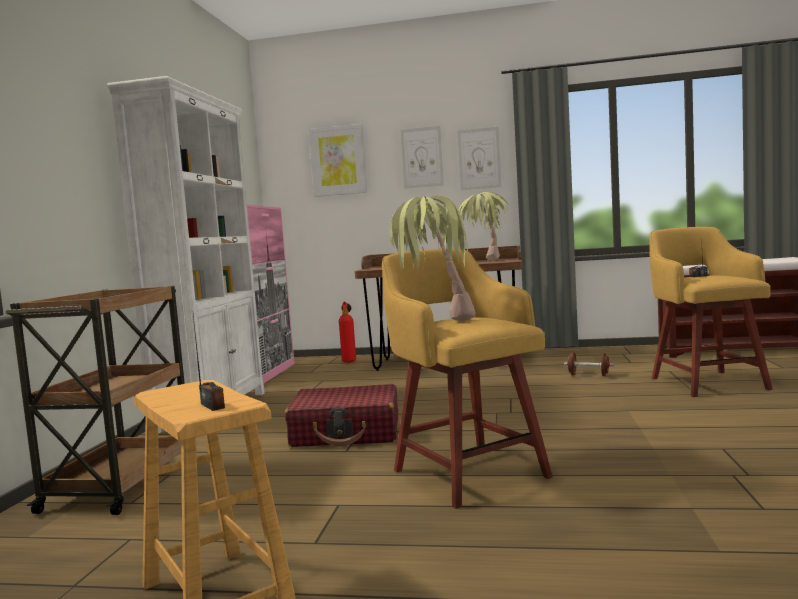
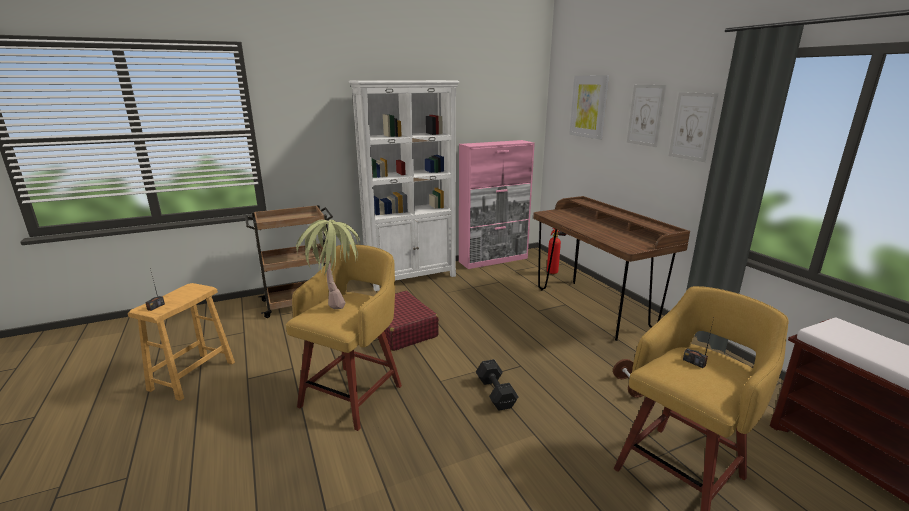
camera: 55 degrees right, 15 degrees up
potted plant [459,192,510,261] -> none
none -> black dumbbell [476,359,519,411]

